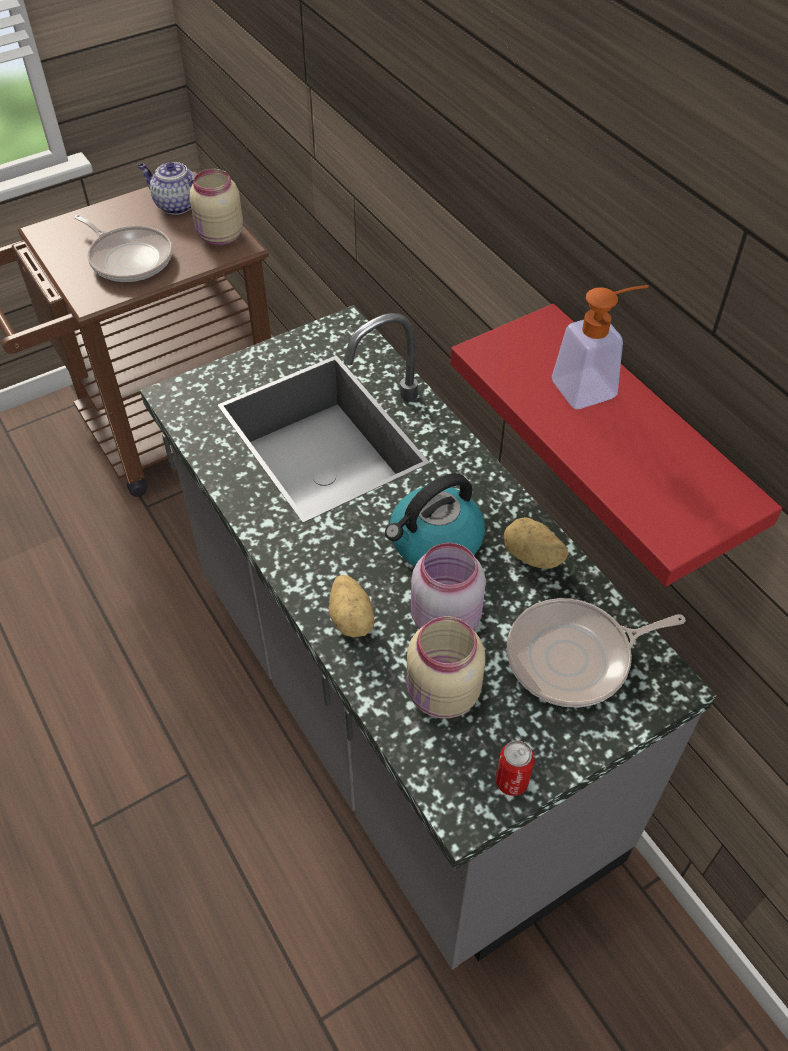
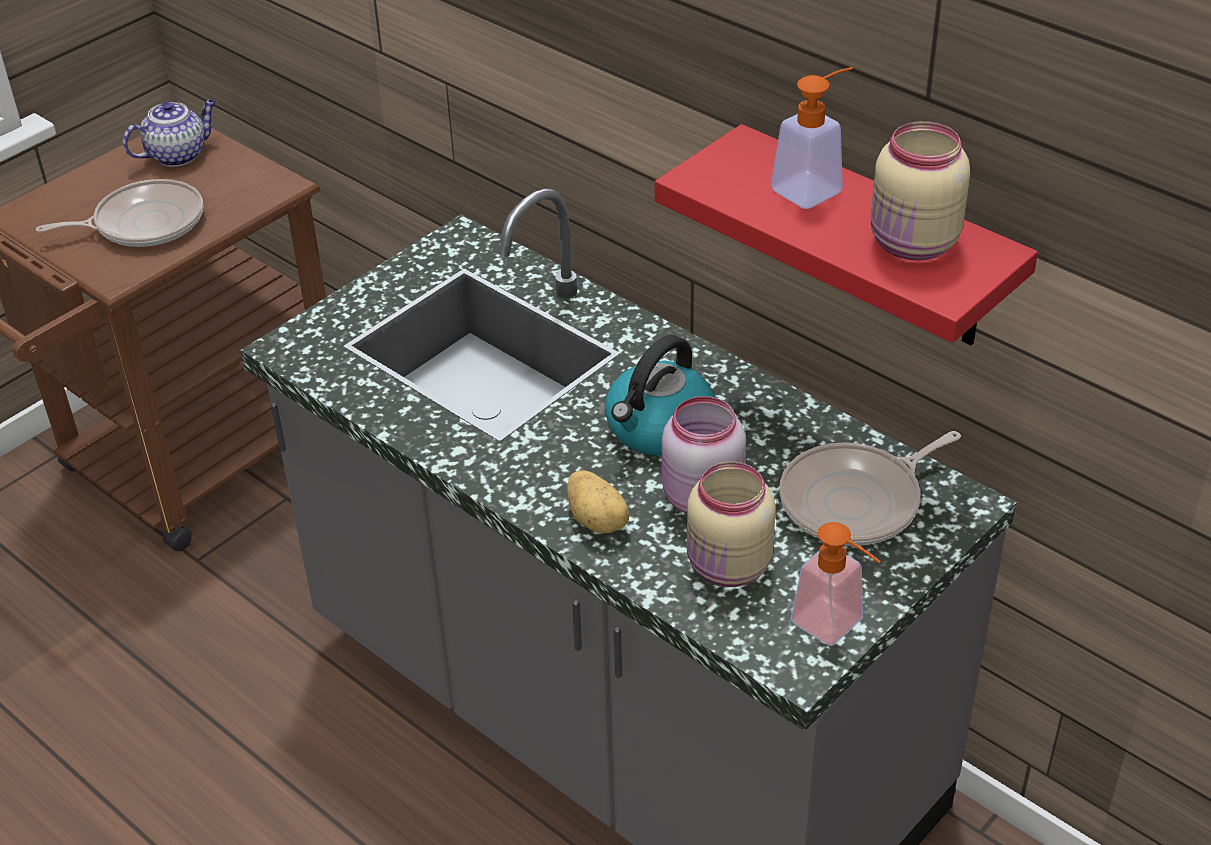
camera: 15 degrees left, 10 degrees down
frying pan [74,214,172,282] -> frying pan turned 45 degrees counterclockwise [36,179,203,247]
teapot [138,162,195,215] -> teapot turned 135 degrees clockwise [123,99,216,167]
beige jar [189,169,243,245] -> beige jar moved to [871,121,970,261]
can [496,740,534,796] -> soap dispenser [790,522,881,646]
potato [504,517,568,569] -> none

